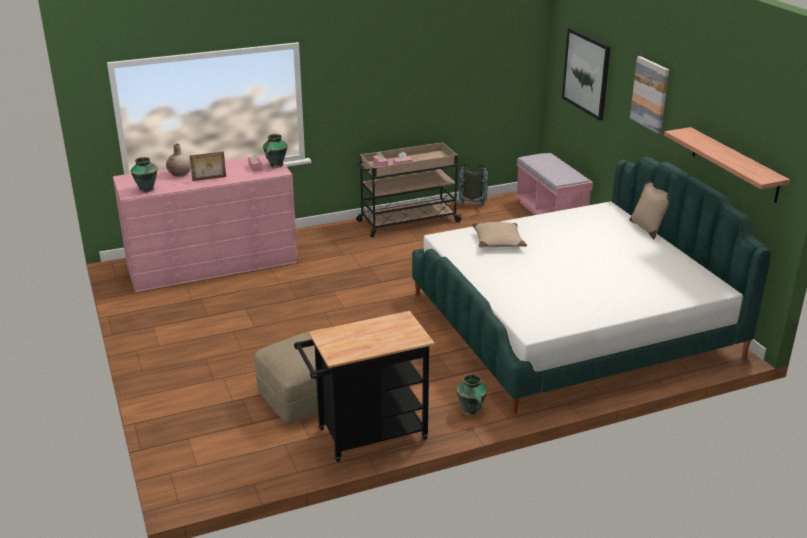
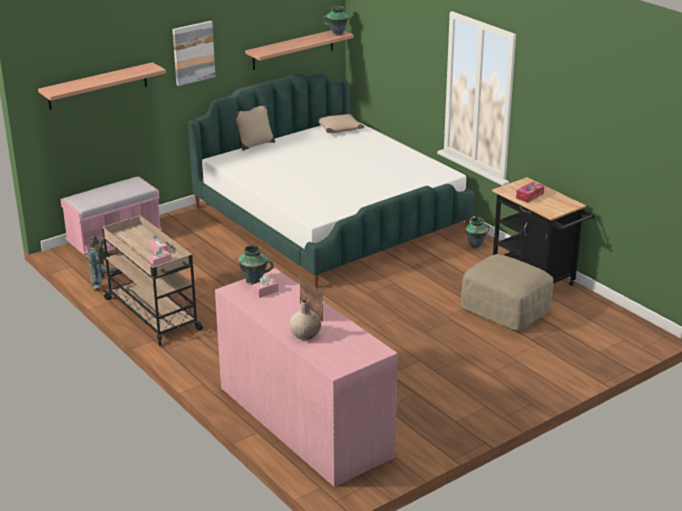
camera: 105 degrees left, 0 degrees up
vase [131,157,157,193] -> vase moved to [323,6,349,36]
beige pillow [472,222,527,248] -> beige pillow moved to [316,114,365,133]
picture [562,28,611,121] -> shelf [38,62,166,110]
none -> tissue box [516,182,544,203]

